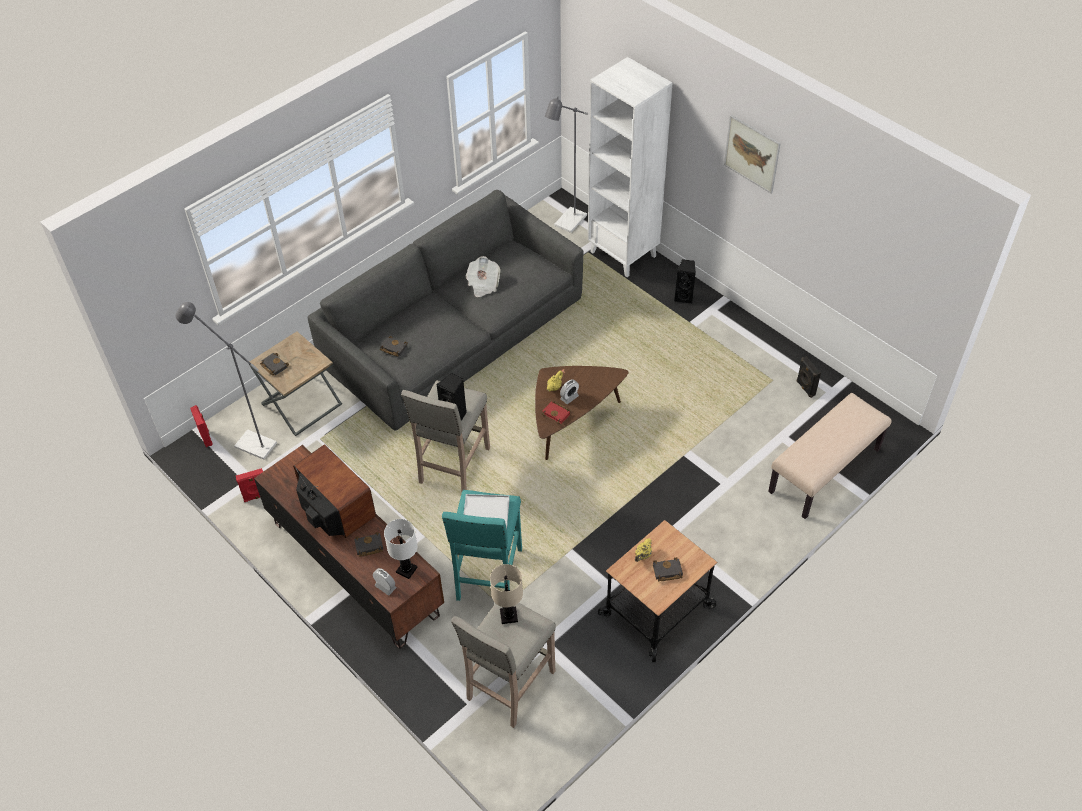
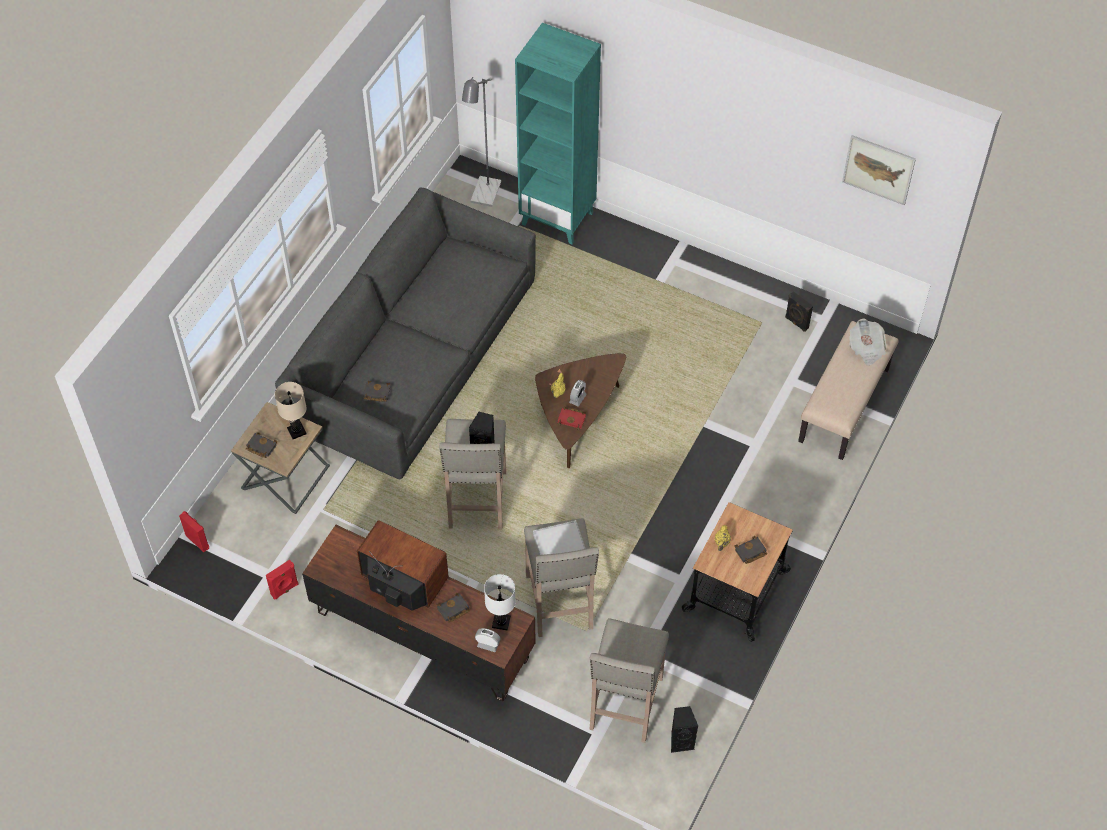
camera: 20 degrees left, 5 degrees up
grey floor lamp [176,302,277,460] -> none
turquoise stool [442,490,522,601] -> beige stool [524,518,599,637]
newspaper [466,256,501,297] -> newspaper moved to [849,318,887,366]
beige table lamp [490,564,523,624] -> beige table lamp moved to [275,382,307,439]
white bookcase [588,57,672,277] -> turquoise bookcase [515,23,601,244]
black speaker [674,259,696,304] -> black speaker moved to [671,706,698,753]
picture [724,115,781,194] -> picture moved to [842,135,916,205]

